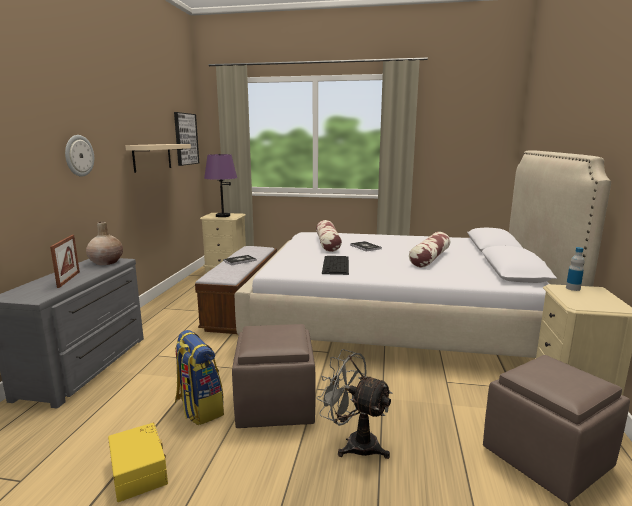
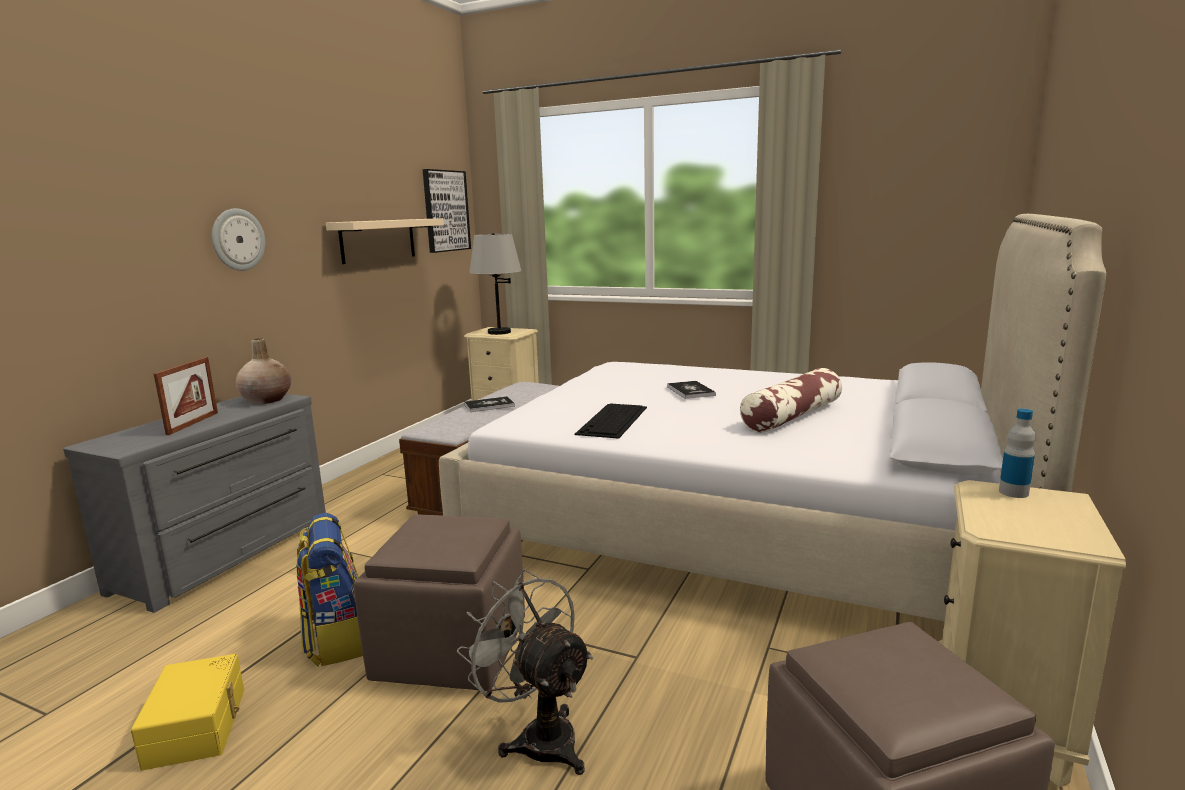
camera: 15 degrees right, 0 degrees up
purple table lamp [204,154,237,217] -> grey table lamp [469,233,522,335]
pillow [316,220,342,252] -> none

